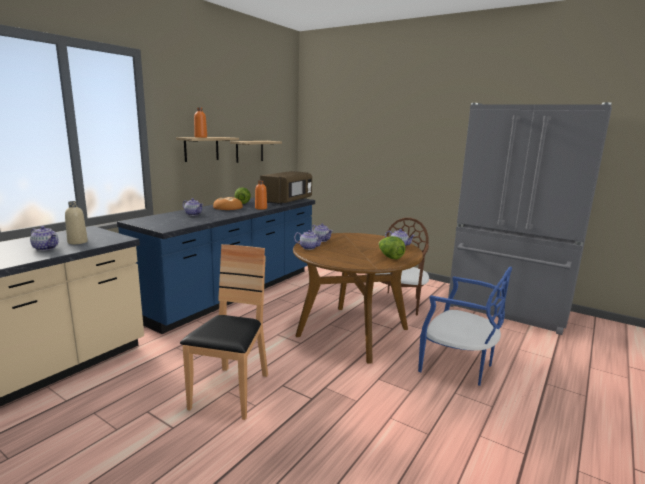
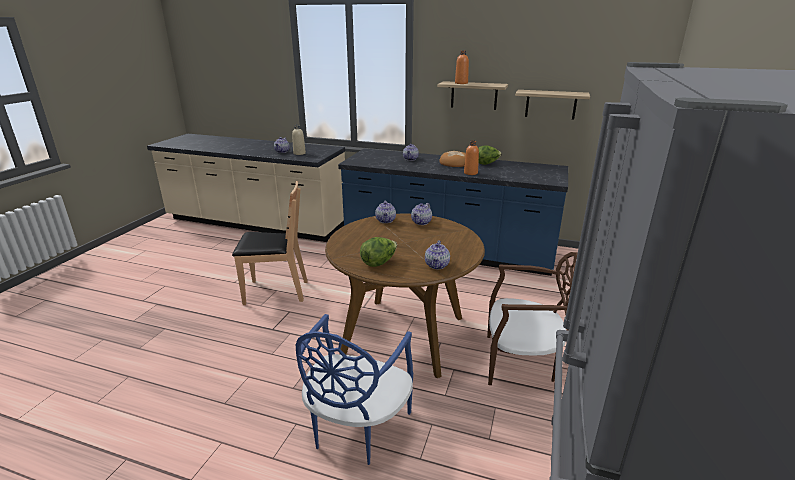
camera: 75 degrees right, 10 degrees up
brown microwave [260,171,312,205] -> none

